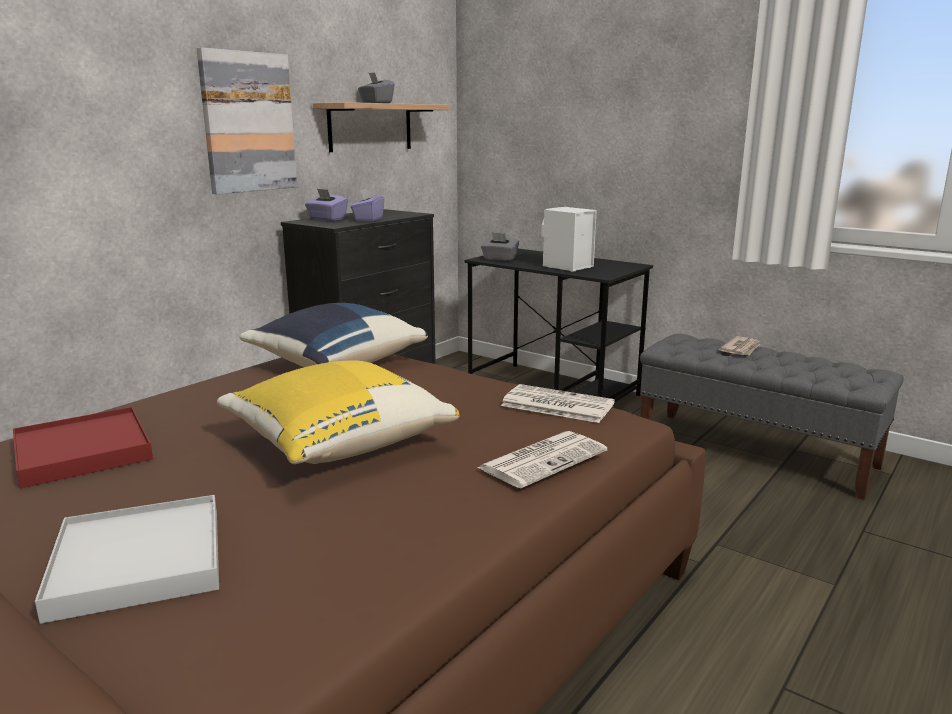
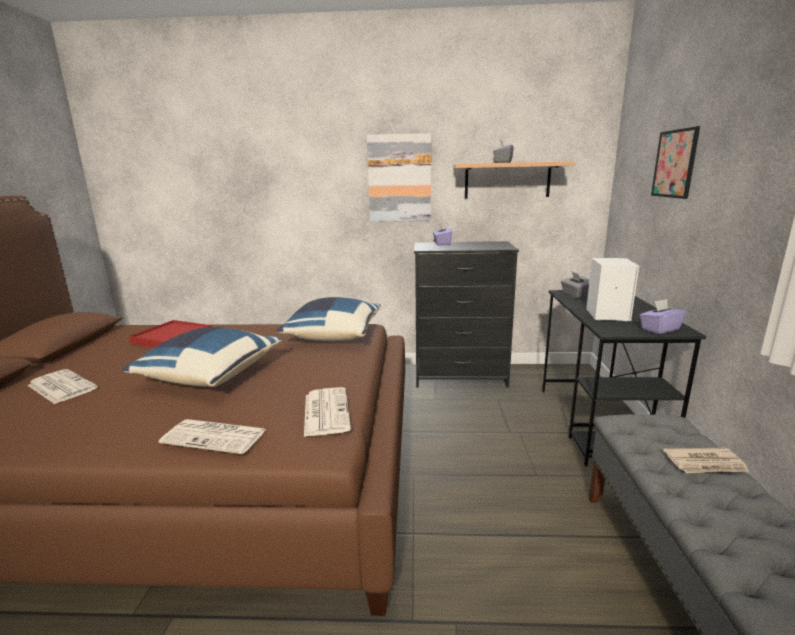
camera: 55 degrees right, 0 degrees up
white tray [35,495,219,624] -> newspaper [27,369,98,404]
yellow pillow [217,360,460,464] -> blue pillow [122,327,282,387]
purple tissue box [351,188,385,222] -> purple tissue box moved to [639,299,686,334]
none -> picture [651,126,700,199]

